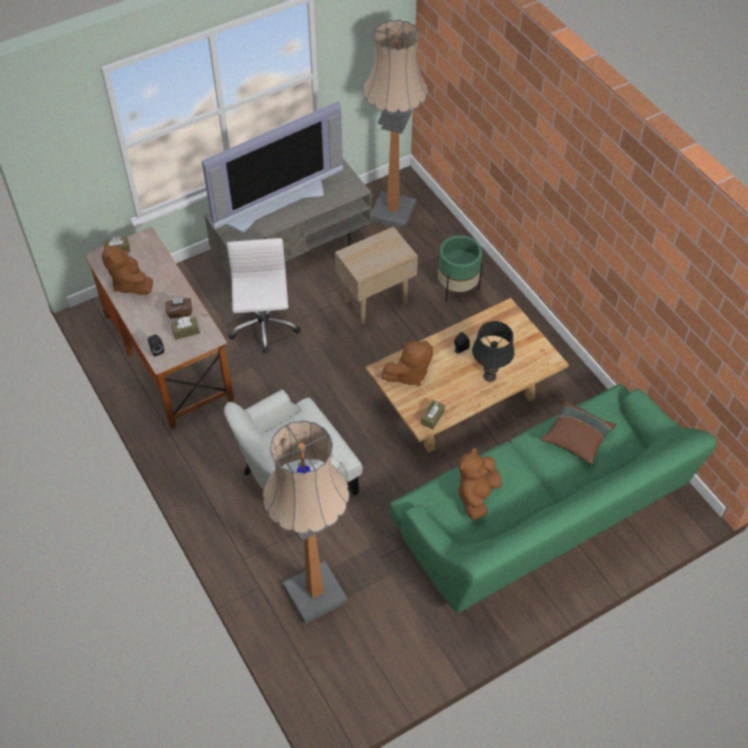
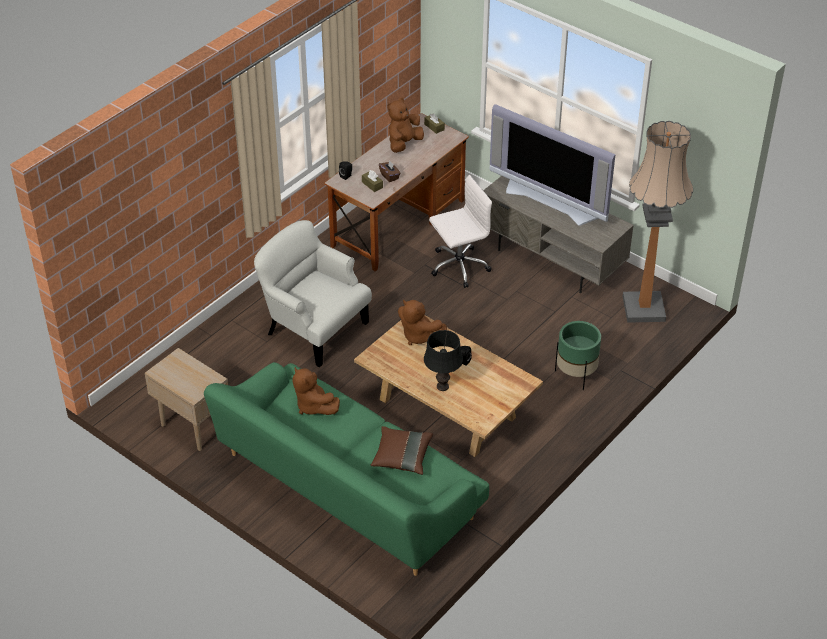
camera: 70 degrees right, 10 degrees down
floor lamp [263,420,349,625] -> none
beige side table [335,226,418,324] -> beige side table moved to [145,348,228,451]
brown tissue box [421,400,445,429] -> none
brown plush toy [458,448,502,520] -> brown plush toy turned 135 degrees counterclockwise [292,367,340,415]

